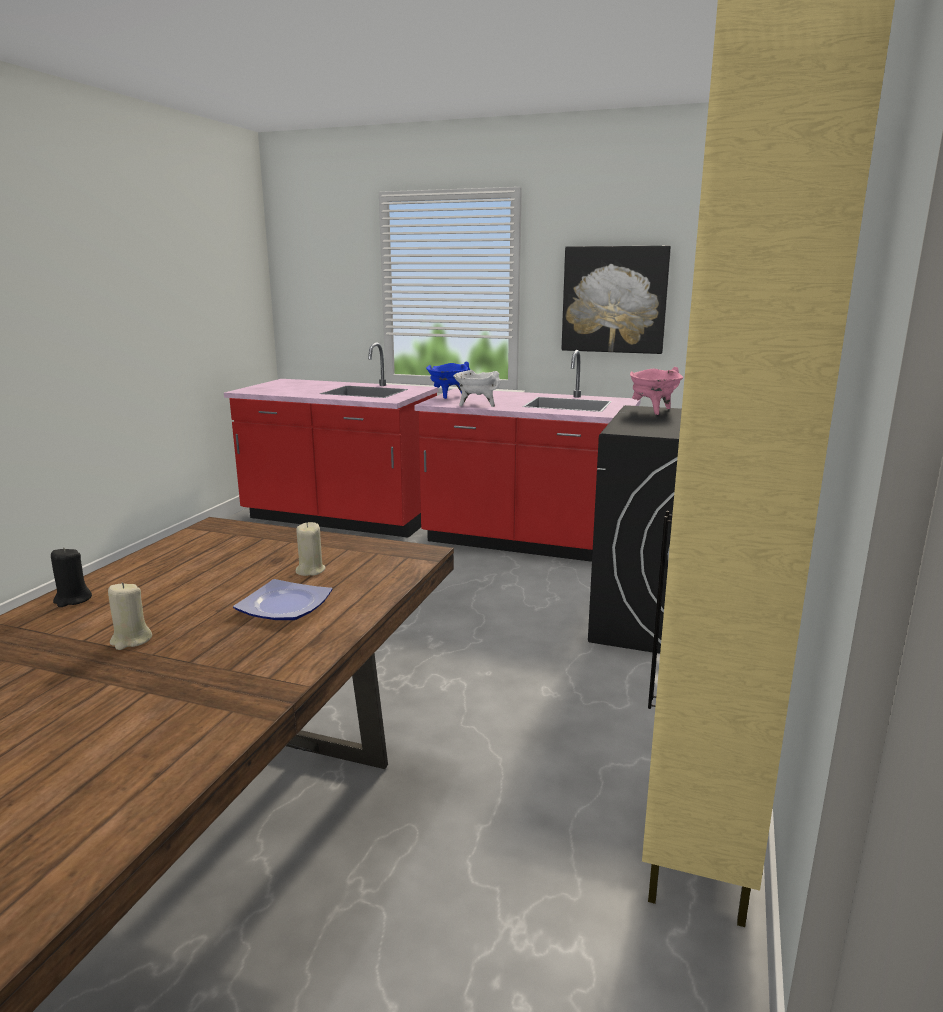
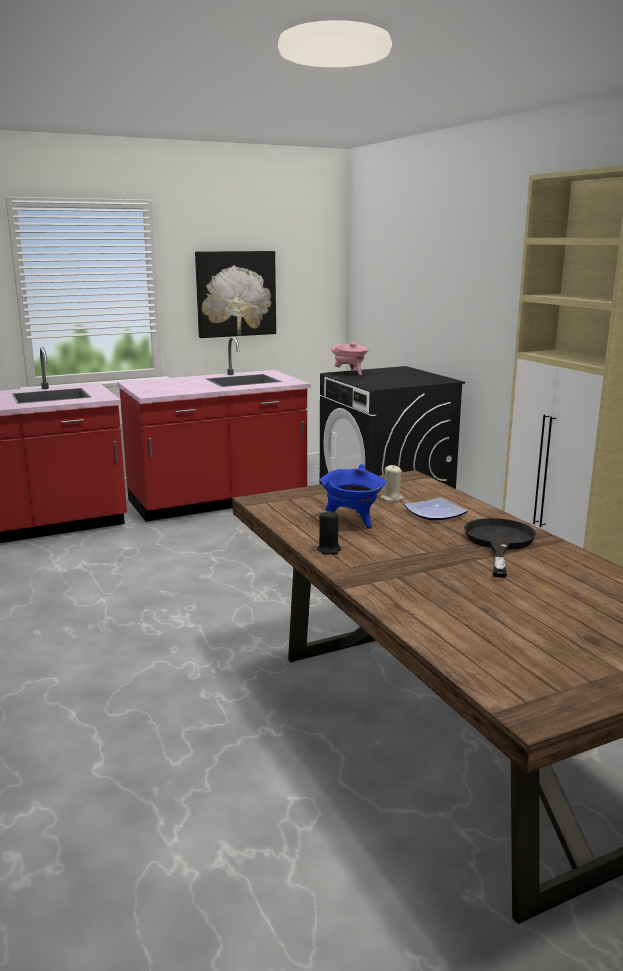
camera: 45 degrees left, 0 degrees up
beige candle [108,582,152,650] -> none
blue cooking pot [426,362,470,399] -> blue cooking pot moved to [320,464,386,529]
white cooking pot [453,370,500,407] -> none
none -> black frying pan [464,518,536,578]

